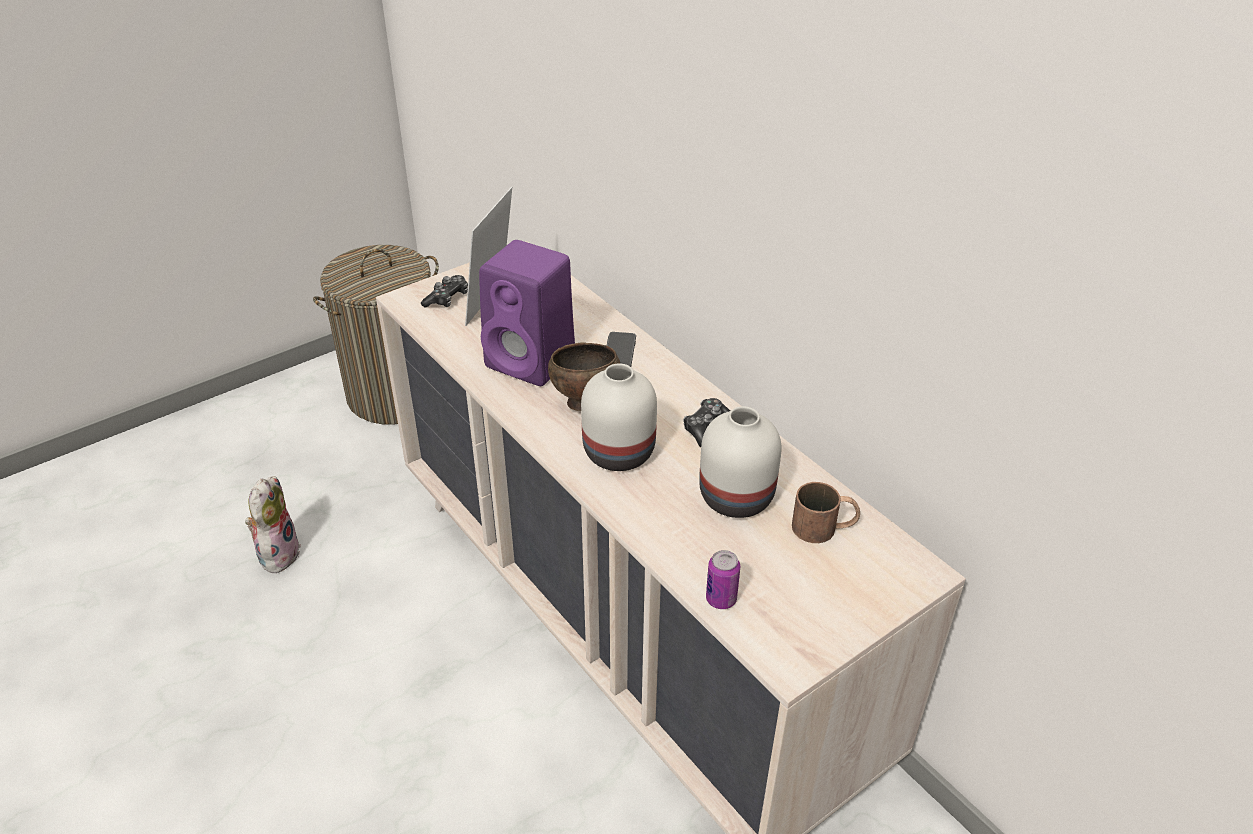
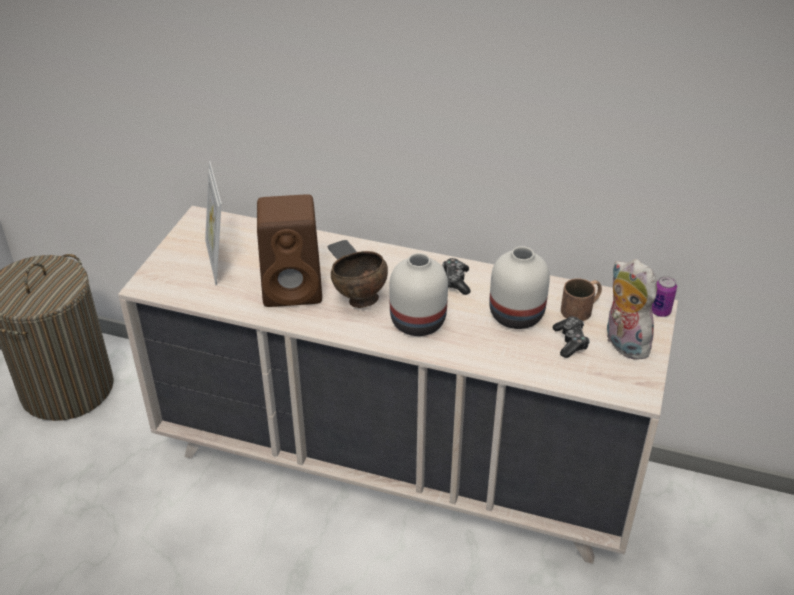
camera: 35 degrees left, 0 degrees up
plush toy [245,476,301,573] -> plush toy moved to [605,259,657,360]
game controller [421,275,468,308] -> game controller moved to [553,316,590,358]
purple speaker [479,240,575,386] -> brown speaker [257,194,322,307]
can [706,550,740,609] -> can moved to [652,276,677,317]

